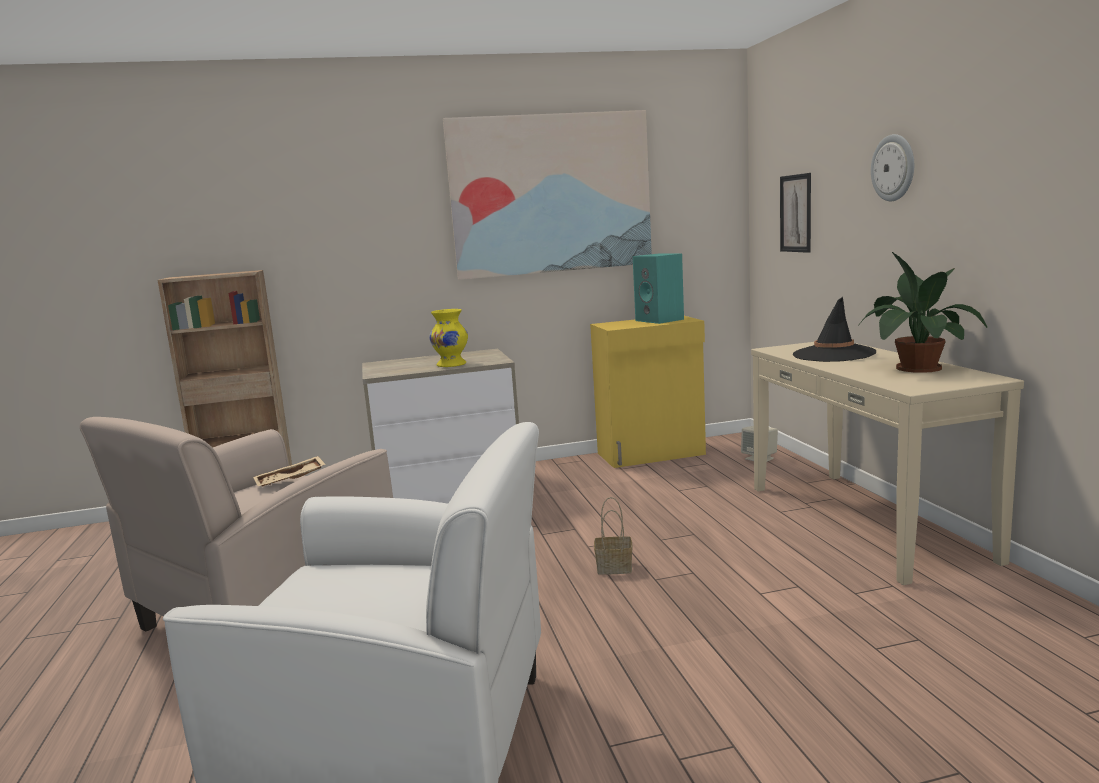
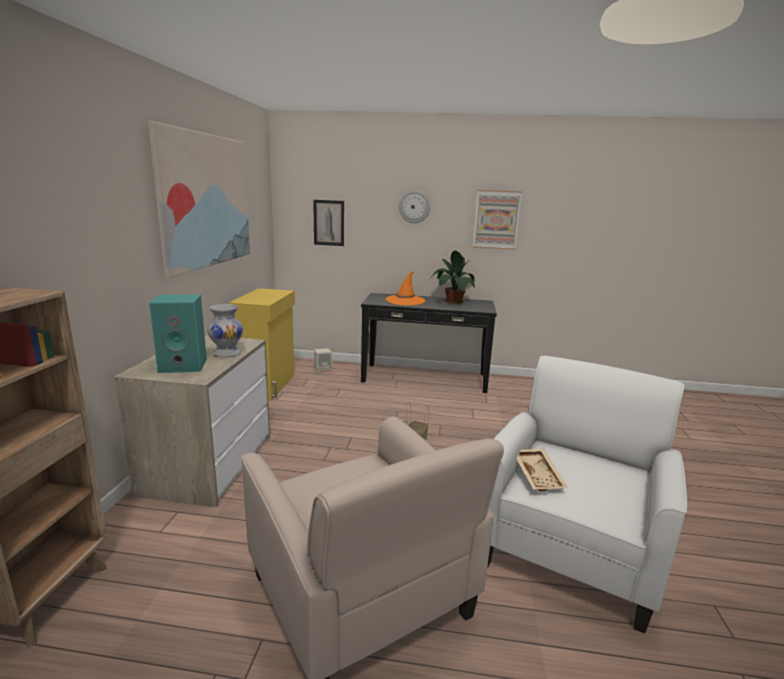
camera: 70 degrees left, 5 degrees up
beige tray [253,456,326,487] -> beige tray moved to [517,449,568,491]
yellow vase [429,309,468,367] -> white vase [207,304,243,357]
turquoise speaker [633,254,684,324] -> turquoise speaker moved to [149,294,207,373]
beige console table [751,342,1024,585] -> black console table [361,293,497,393]
black hat [793,297,876,362] -> orange hat [385,272,425,306]
none -> picture [473,190,522,250]

